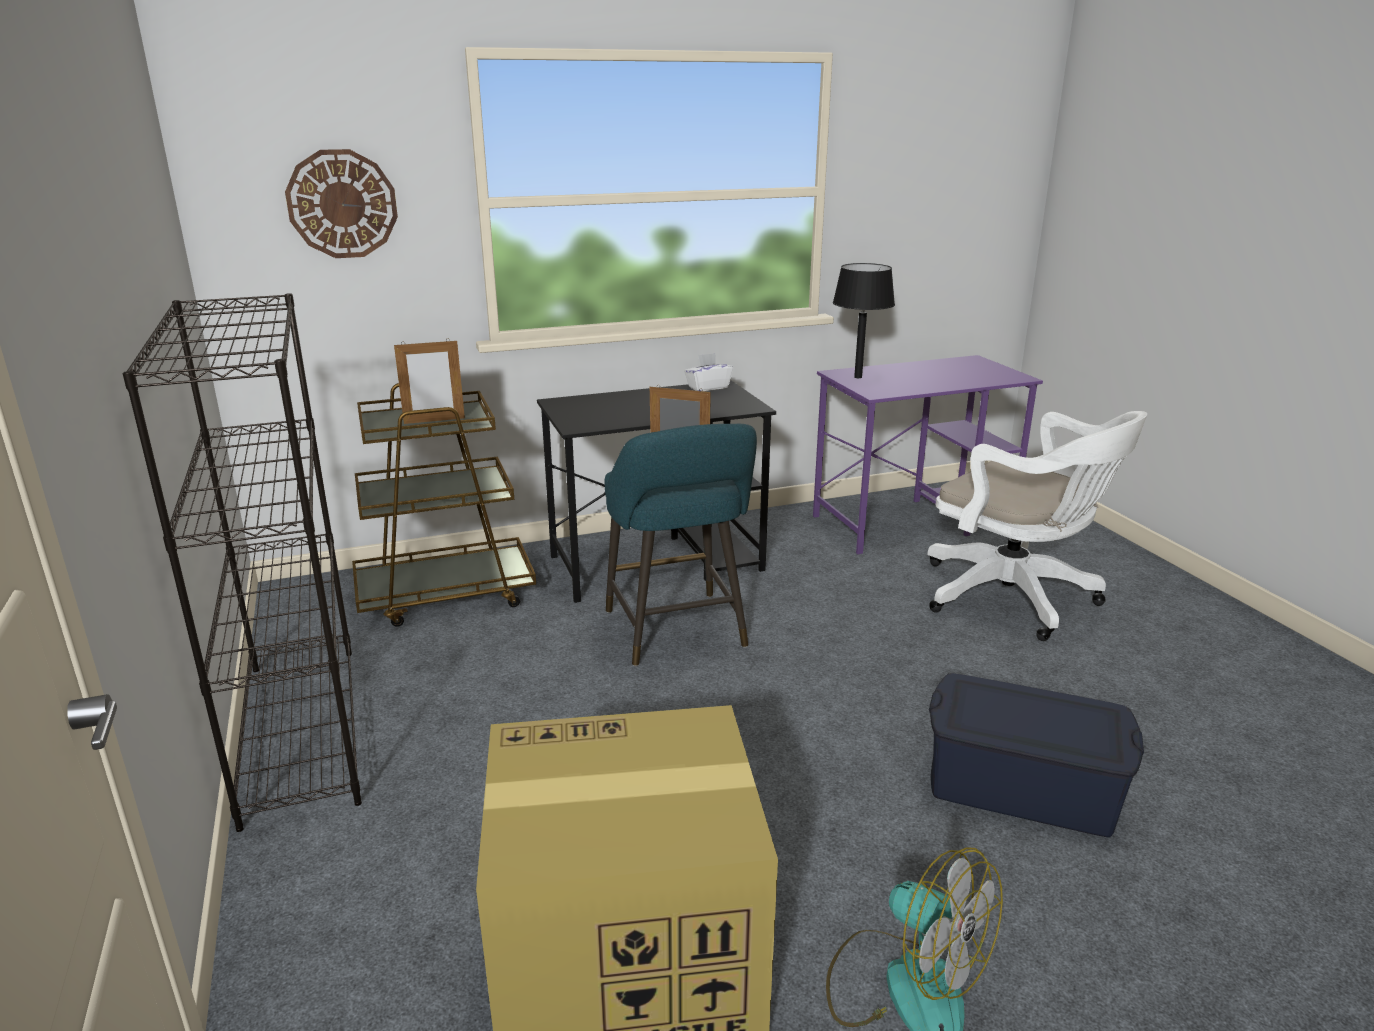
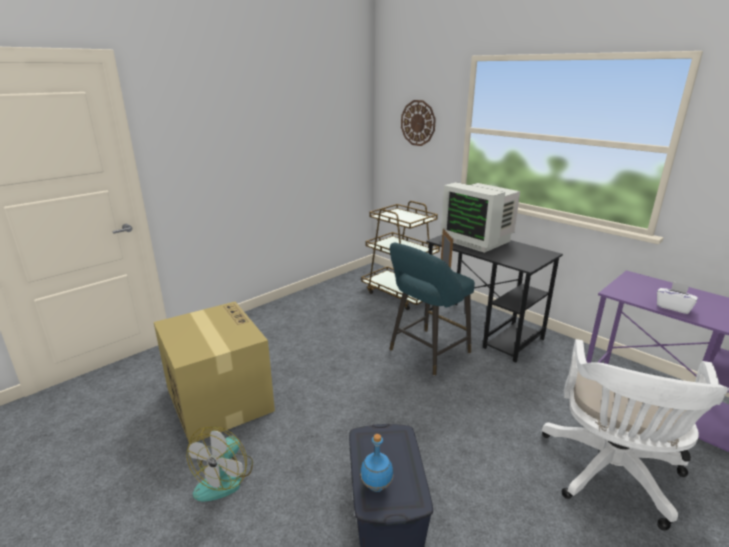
camera: 65 degrees right, 0 degrees up
black bookcase [123,293,362,832] -> none
picture frame [394,338,465,424] -> none
white tissue box [684,353,733,391] -> white tissue box moved to [657,281,698,314]
black table lamp [833,263,895,378] -> none
none -> blue bottle [360,434,393,492]
none -> monitor [441,182,520,253]

